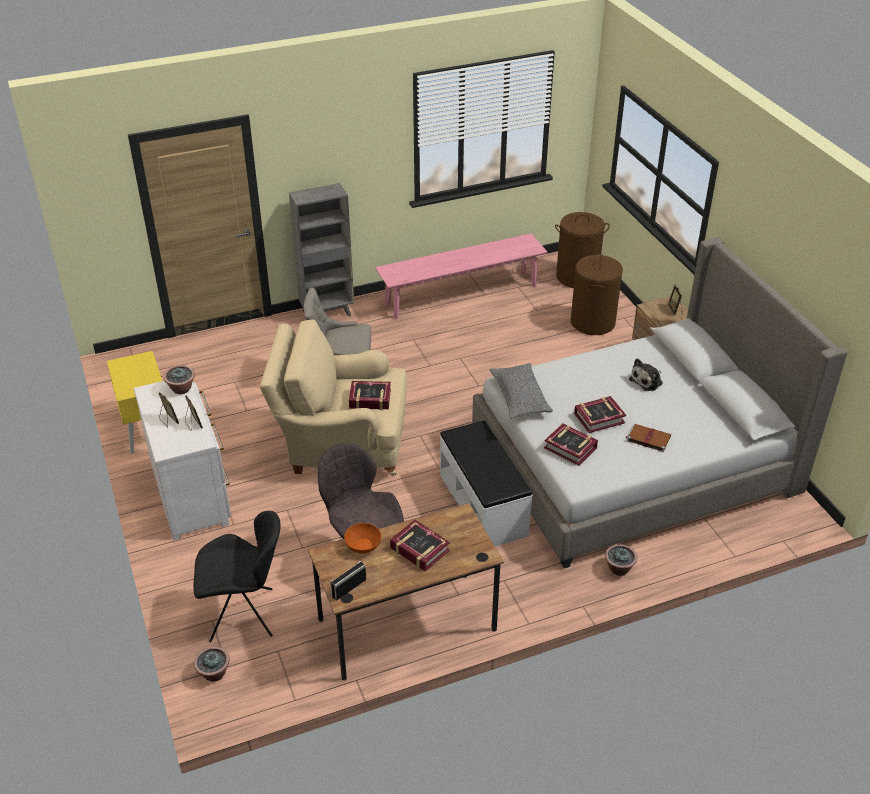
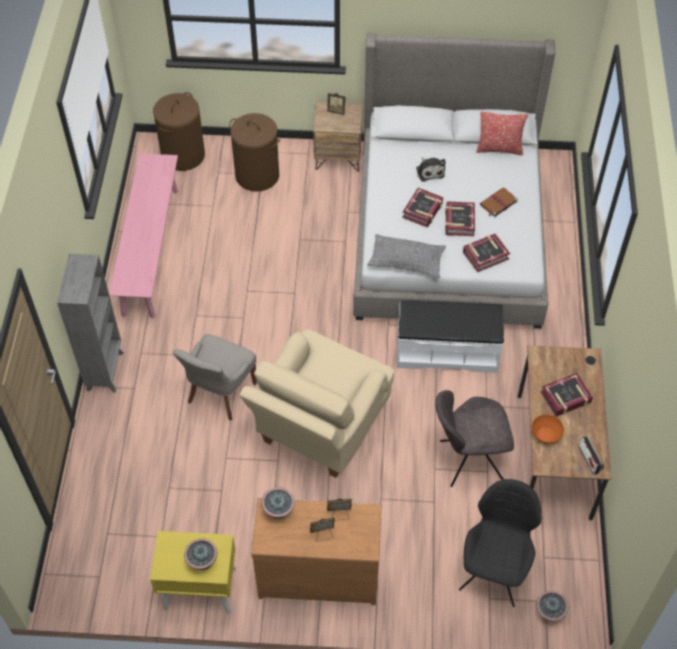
camera: 65 degrees left, 15 degrees up
white dresser [134,381,231,540] -> brown dresser [252,498,381,605]
book [349,381,391,410] -> book moved to [402,188,443,228]
potted plant [605,545,637,576] -> potted plant moved to [184,538,217,570]
none -> pillow [476,112,528,156]

